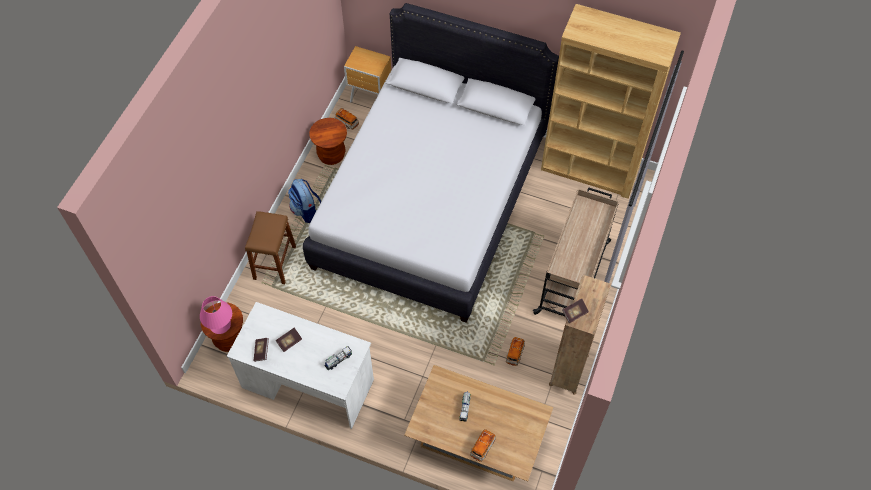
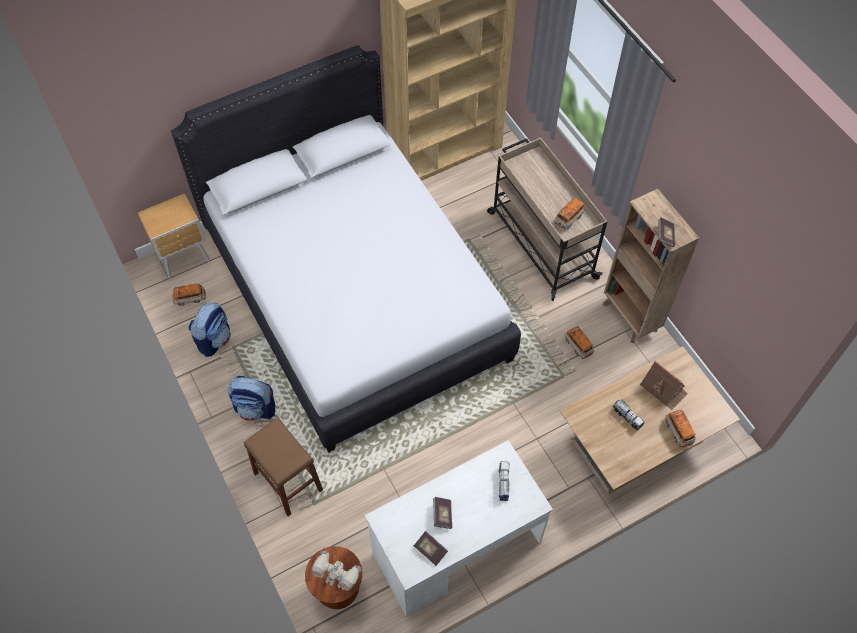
camera: 50 degrees left, 0 degrees up
pink table lamp [200,296,232,334] -> toy robot [311,551,361,591]
brown stool [309,118,347,165] -> backpack [189,302,231,357]
none -> toy car [555,198,585,229]
none -> toy house [640,360,688,410]

